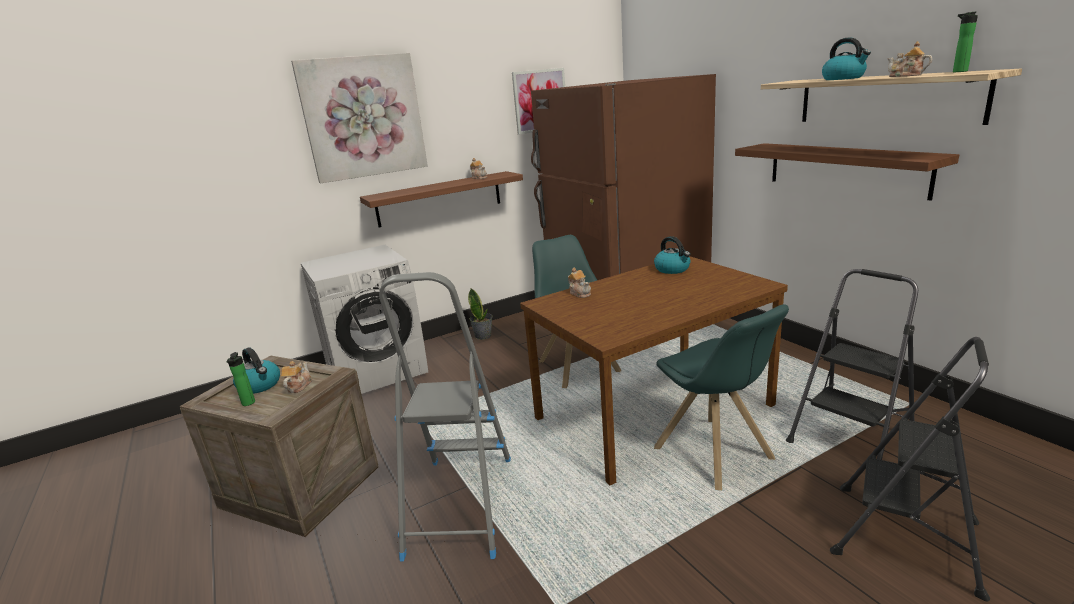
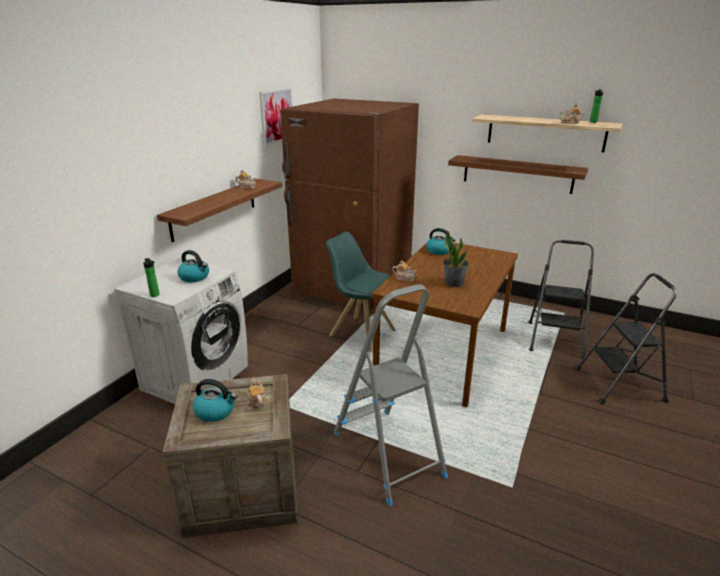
camera: 35 degrees left, 5 degrees up
bottle [226,352,255,406] -> bottle moved to [143,258,160,297]
picture [291,53,428,184] -> none
potted plant [468,288,493,340] -> potted plant moved to [443,231,469,287]
turquoise chair [654,304,789,490] -> none
kettle [822,38,871,80] -> kettle moved to [177,250,209,282]

